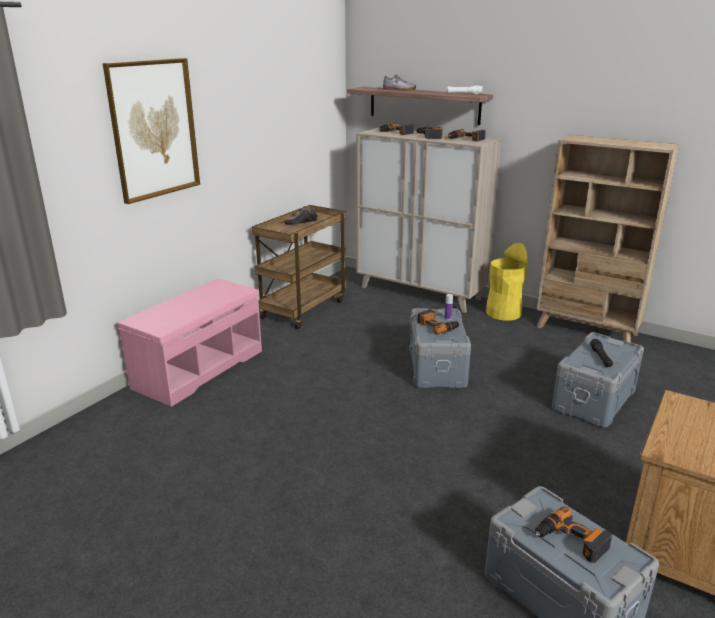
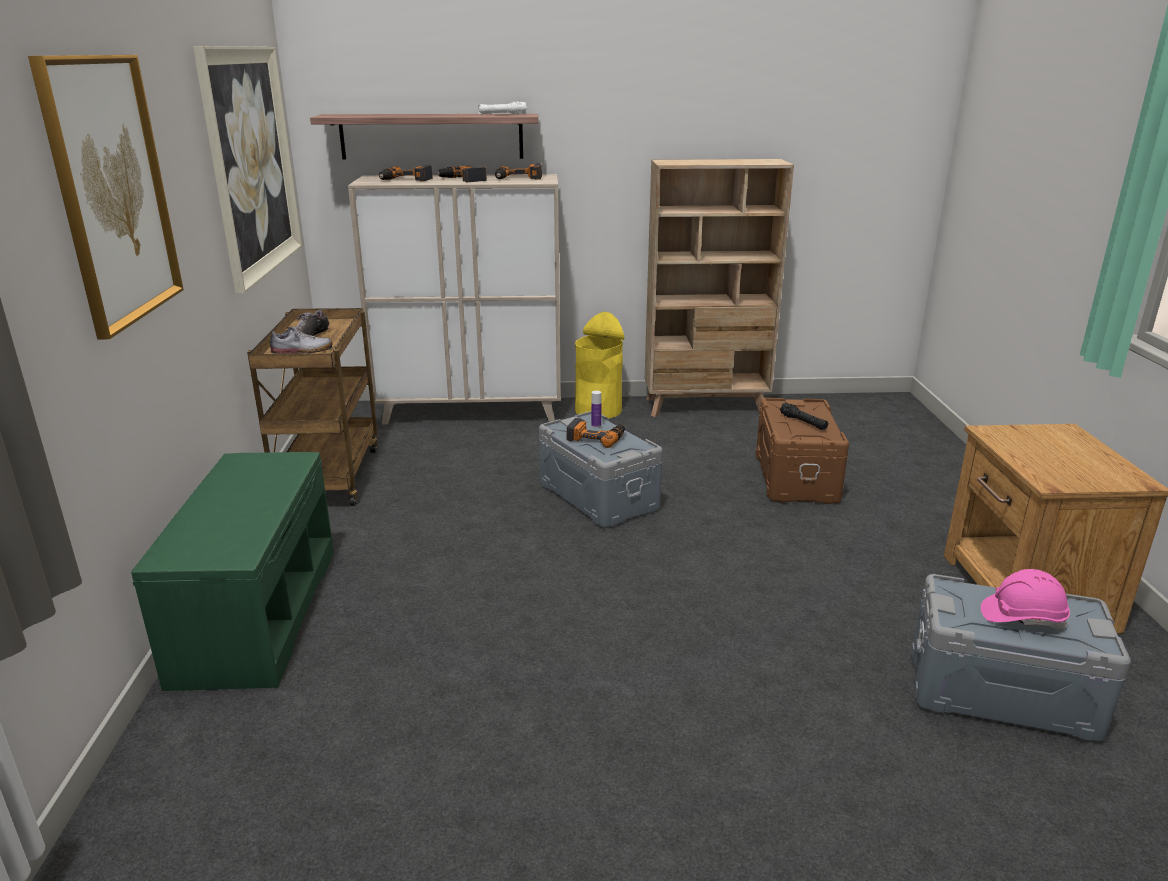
camera: 35 degrees left, 0 degrees up
pink bench [118,279,262,407] -> green bench [131,452,334,691]
shoe [383,74,416,90] -> shoe moved to [269,327,333,354]
power drill [535,506,612,563] -> pink hard hat [981,569,1070,629]
grey storage box [552,332,644,428] -> brown storage box [756,398,849,504]
none -> picture [193,46,302,293]

